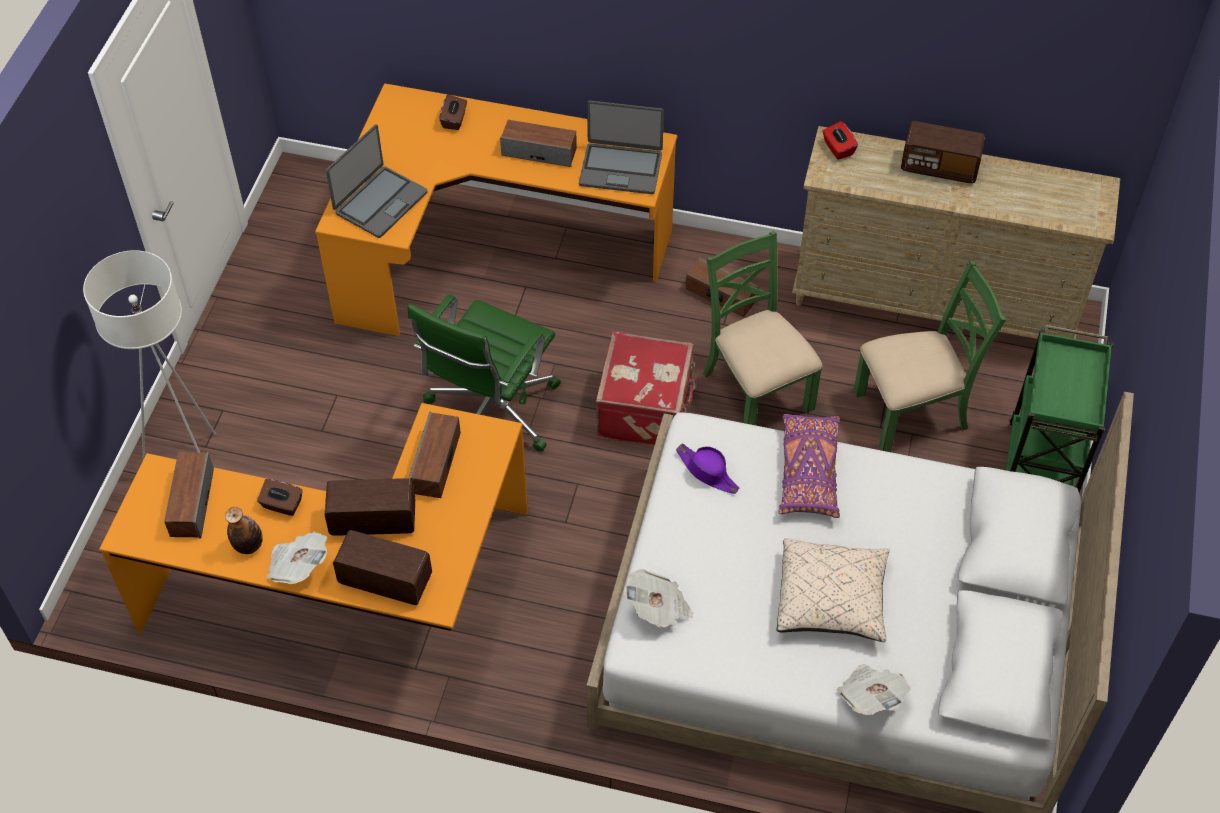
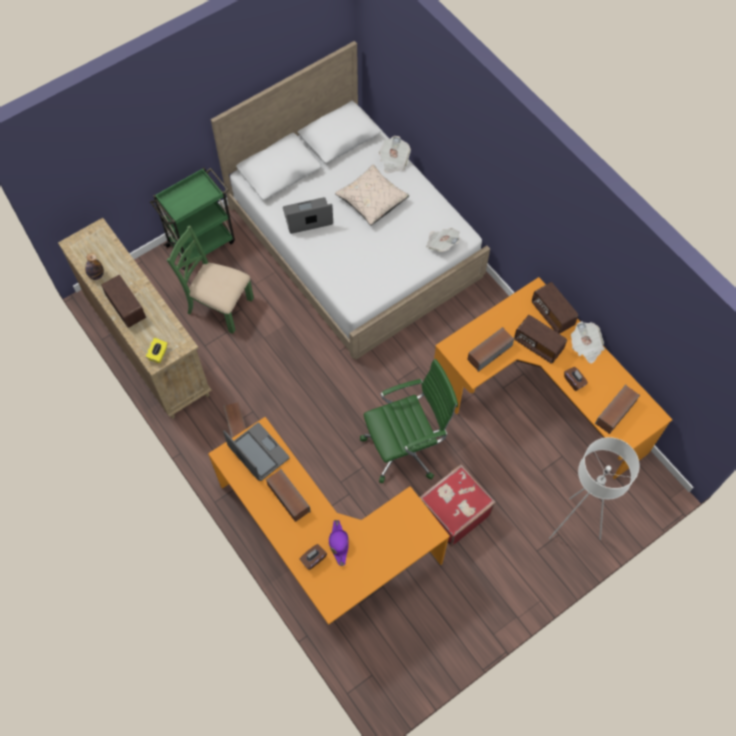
camera: 140 degrees left, 10 degrees up
bottle [225,507,263,554] -> bottle moved to [85,253,104,280]
laptop [326,124,427,238] -> laptop moved to [283,197,333,234]
red suitcase [596,331,697,446] -> red suitcase moved to [419,464,496,547]
purple hat [676,443,739,494] -> purple hat moved to [329,520,349,566]
green chair [703,231,822,425] -> none
purple pillow [778,414,840,518] -> none
red tissue box [822,121,858,160] -> yellow tissue box [146,338,167,363]

